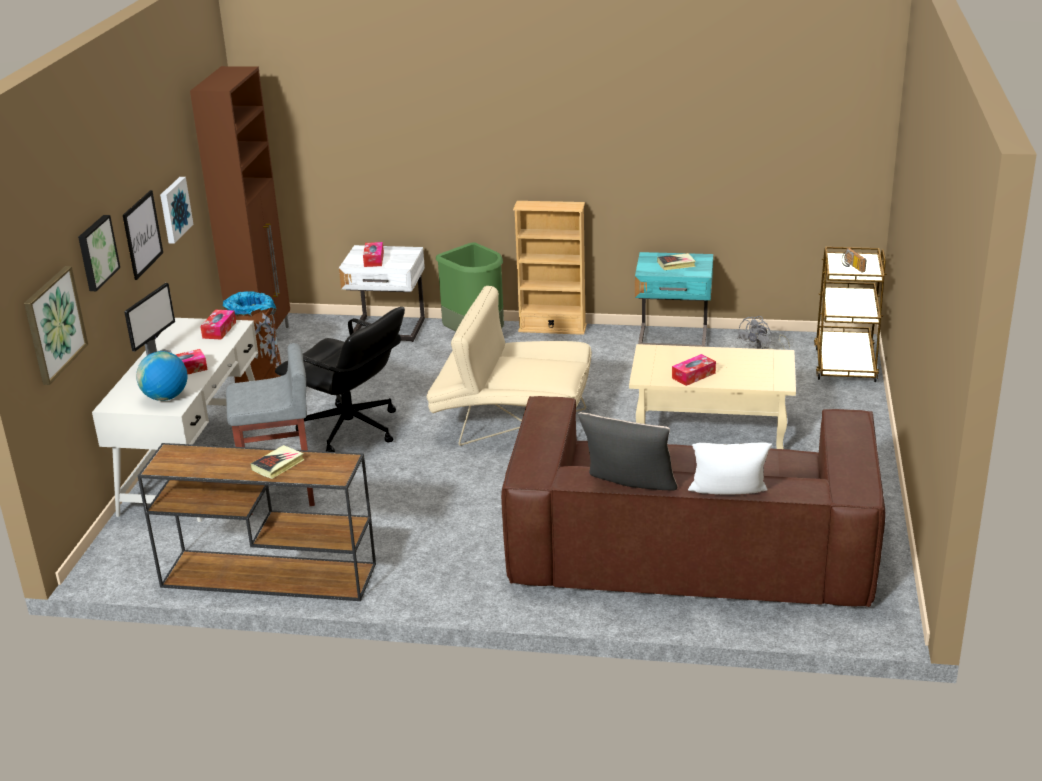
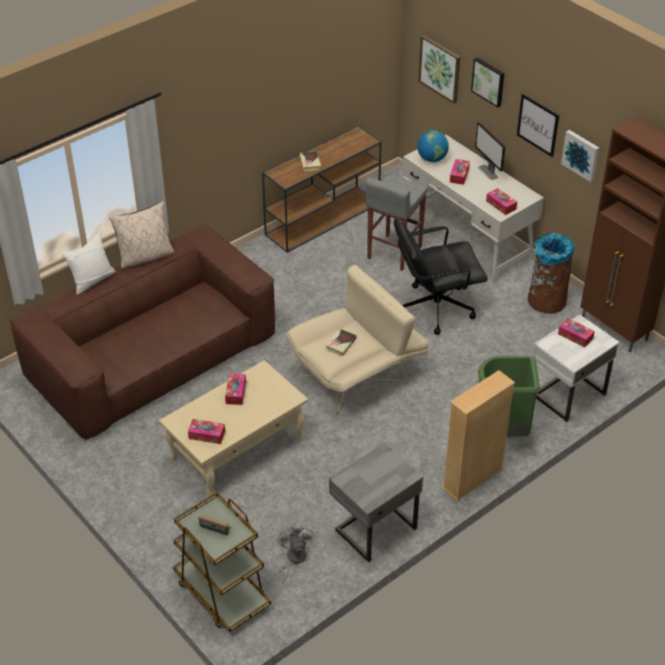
camera: 130 degrees right, 15 degrees up
turquoise nightstand [635,252,713,347] -> grey nightstand [329,443,423,562]
book [657,253,696,270] -> book moved to [325,329,357,356]
none -> tissue box [188,419,225,444]

